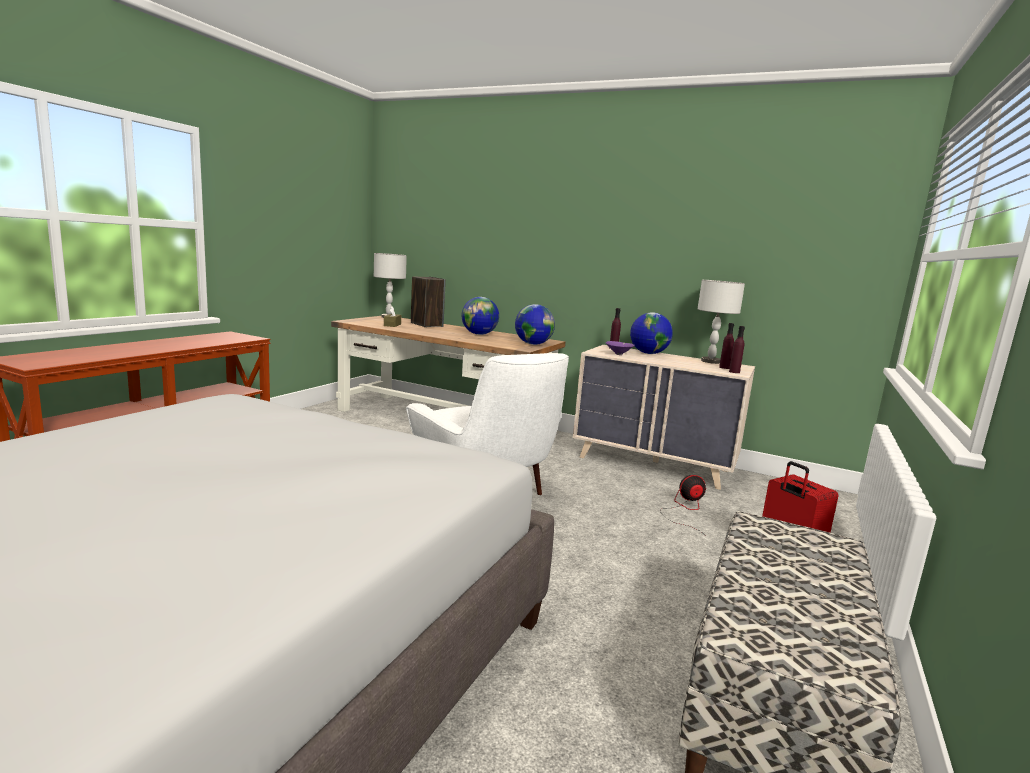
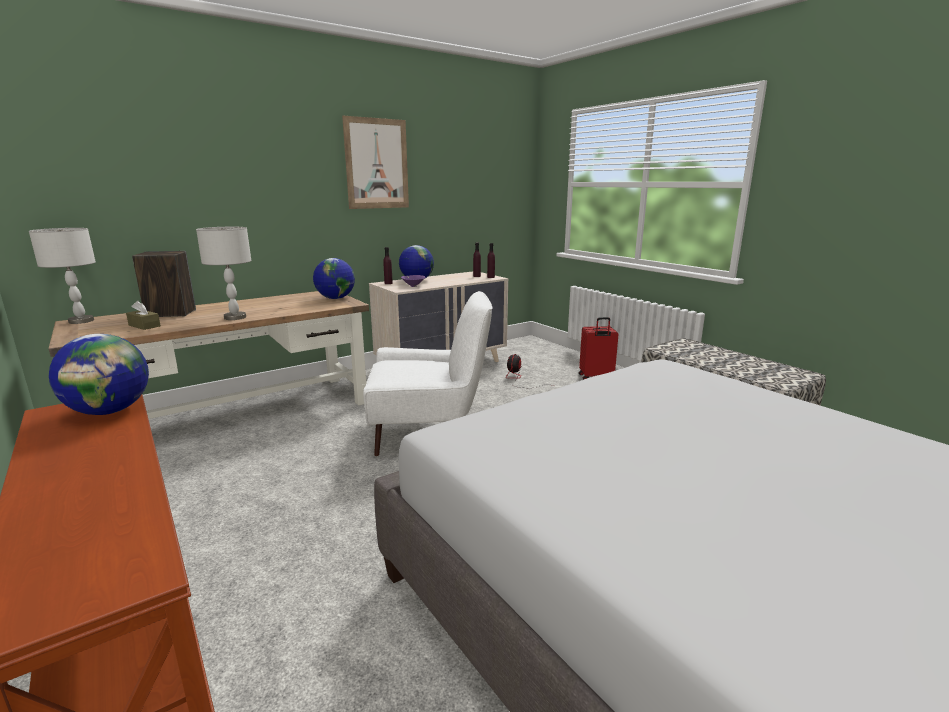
camera: 60 degrees left, 5 degrees up
globe [461,297,499,335] -> globe moved to [49,334,149,415]
grey table lamp [698,280,745,364] -> grey table lamp moved to [196,227,251,320]
none -> picture [342,116,409,209]

